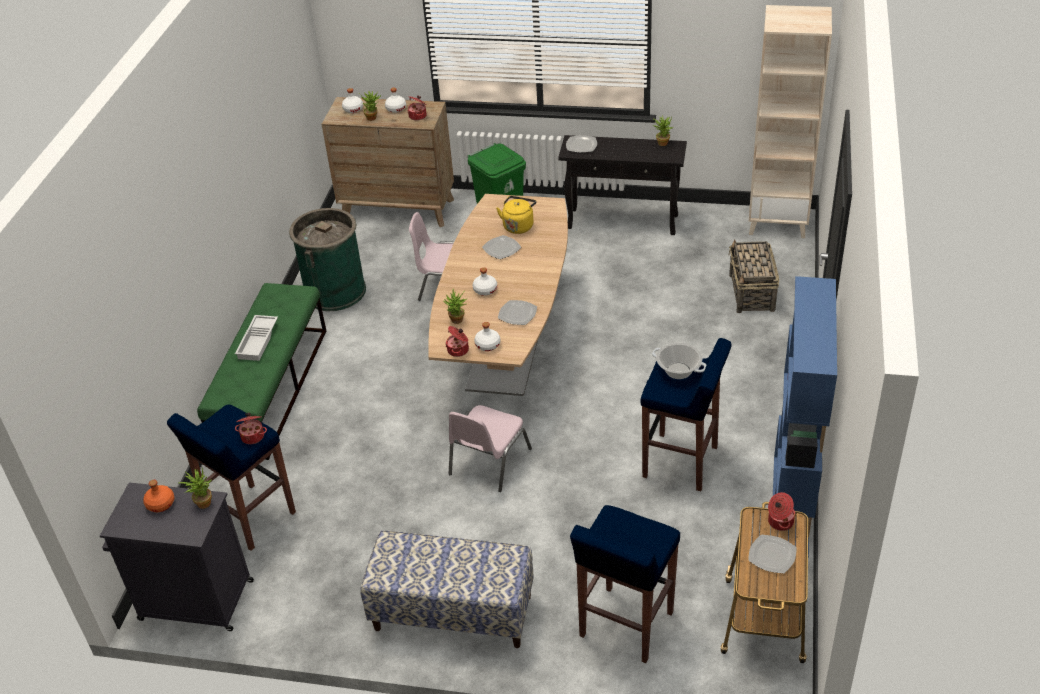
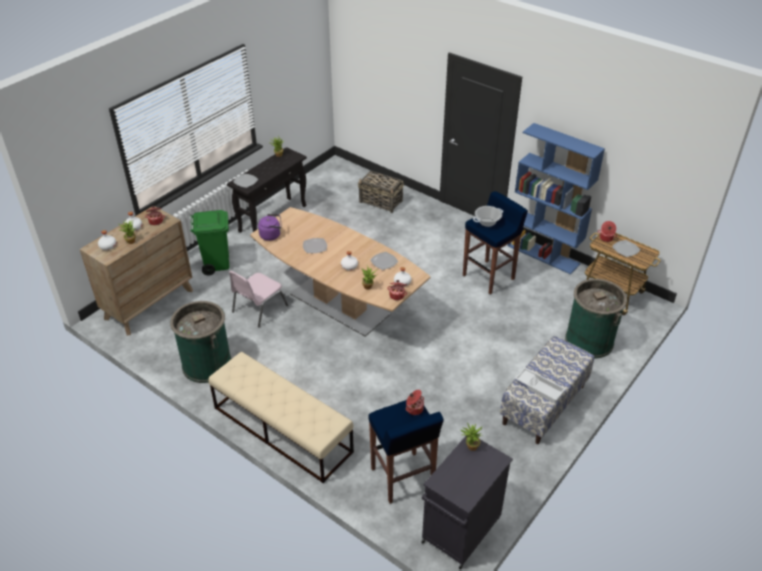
camera: 65 degrees left, 0 degrees up
orange bottle [143,480,174,512] -> none
green bench [197,283,326,460] -> beige bench [208,352,354,483]
white tray [235,315,278,361] -> white tray moved to [515,367,566,403]
pink chair [448,405,532,492] -> none
yellow kettle [496,196,536,234] -> none
blue stool [570,505,680,663] -> green trash can [565,279,627,359]
beige bookcase [749,5,832,238] -> none
none -> purple kettle [258,214,282,241]

